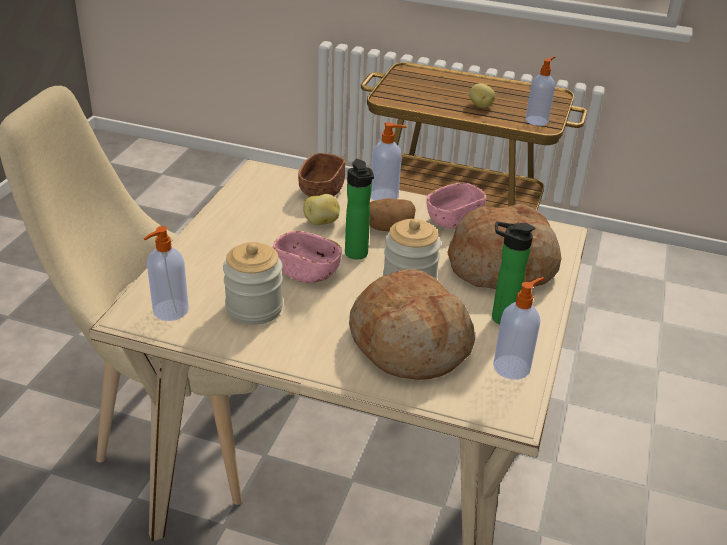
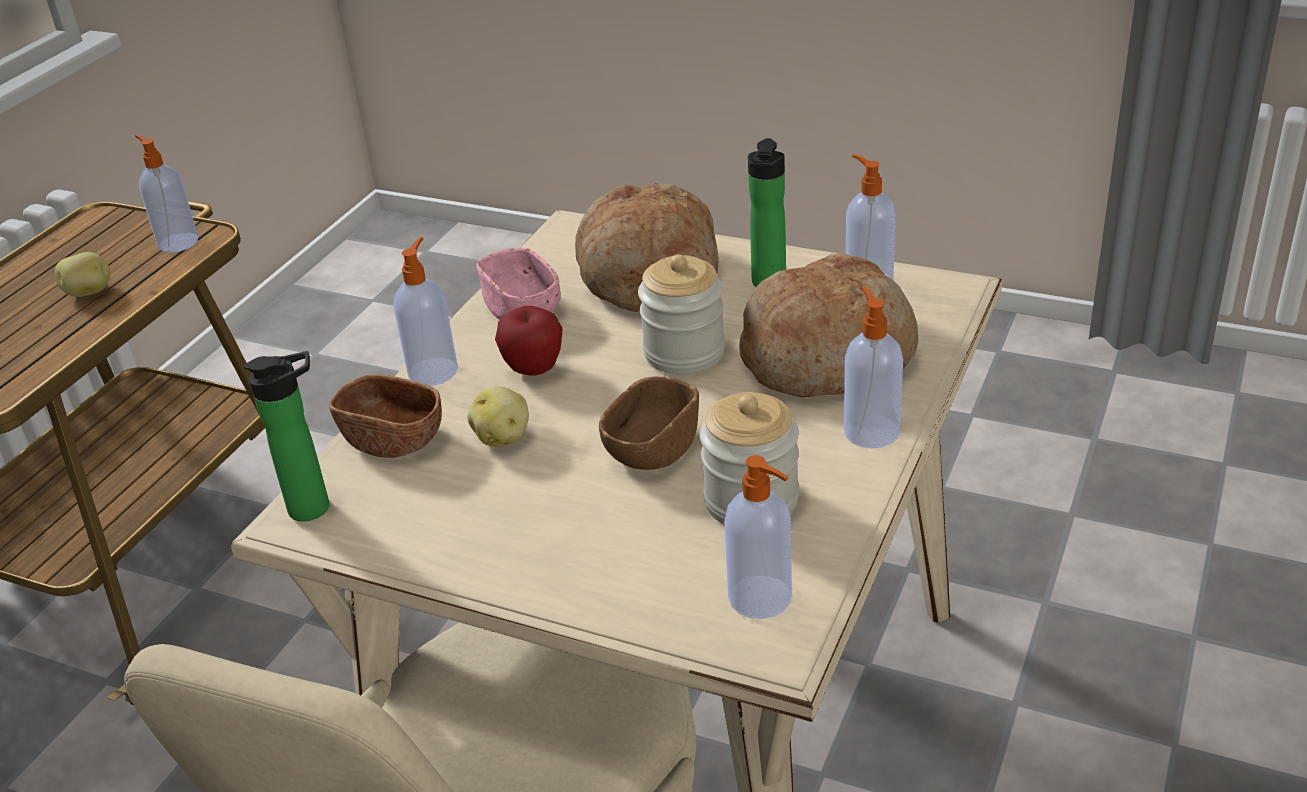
camera: 80 degrees left, 0 degrees up
pink bowl [273,231,341,283] -> brown bowl [599,377,699,470]
bottle [345,159,374,260] -> bottle moved to [244,351,329,521]
potato [370,198,416,231] -> apple [495,306,563,376]
none -> soap dispenser [844,286,903,448]

